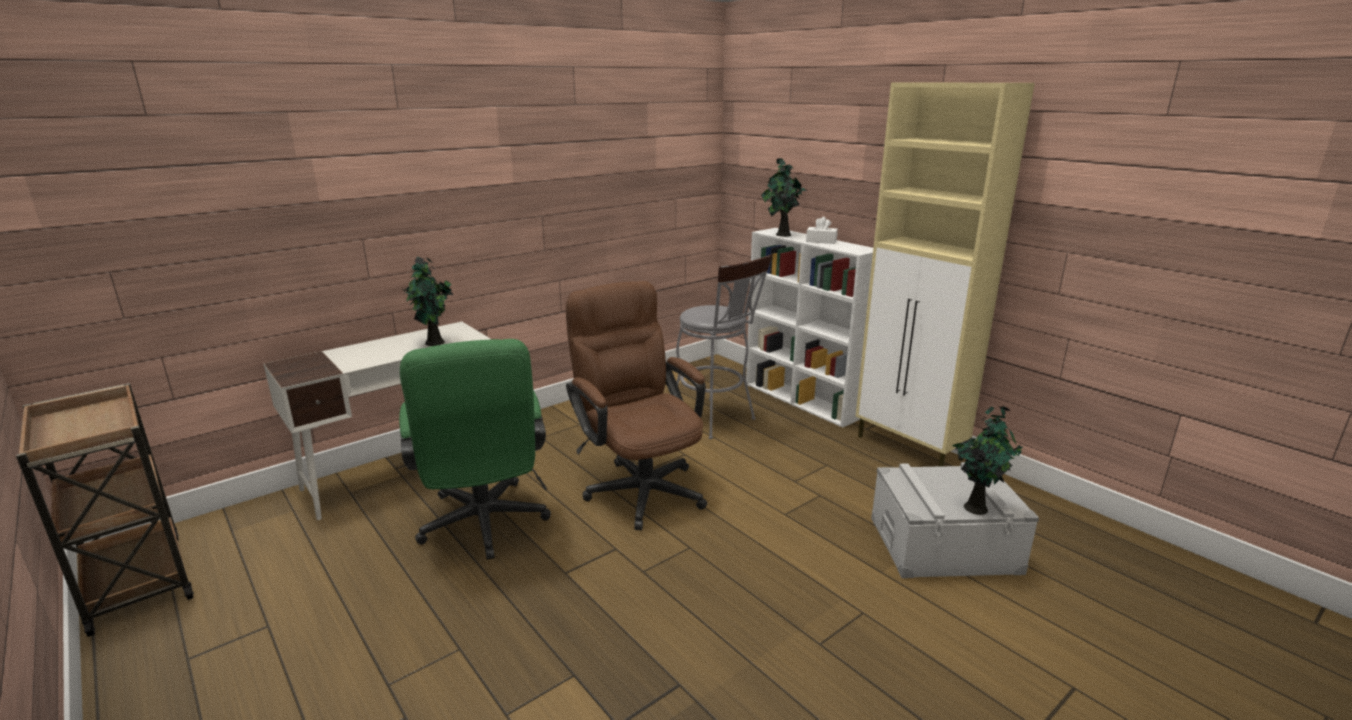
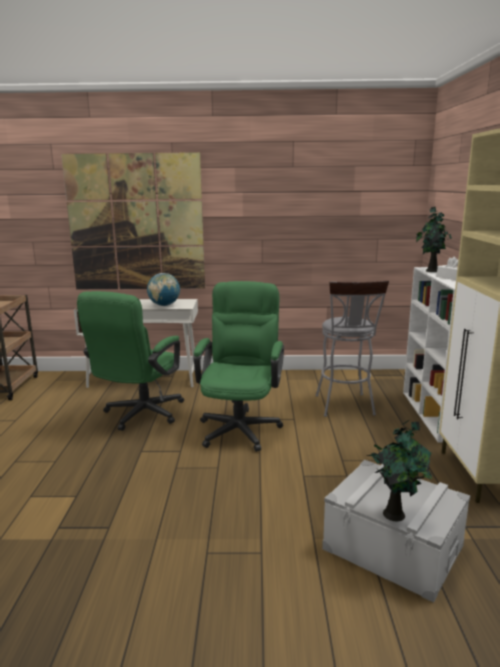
camera: 40 degrees right, 5 degrees down
potted plant [402,257,453,346] -> globe [147,273,180,306]
brown office chair [566,281,707,530] -> green office chair [193,281,284,452]
none -> picture [61,152,205,289]

